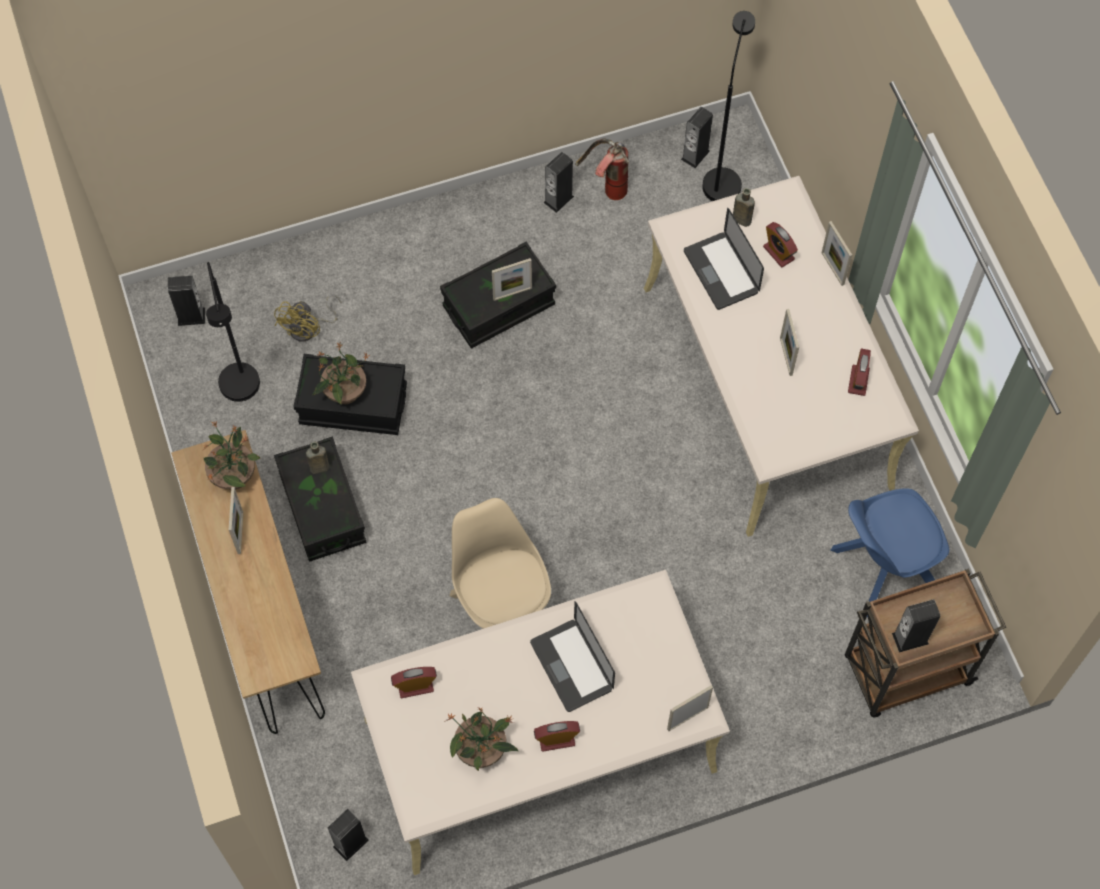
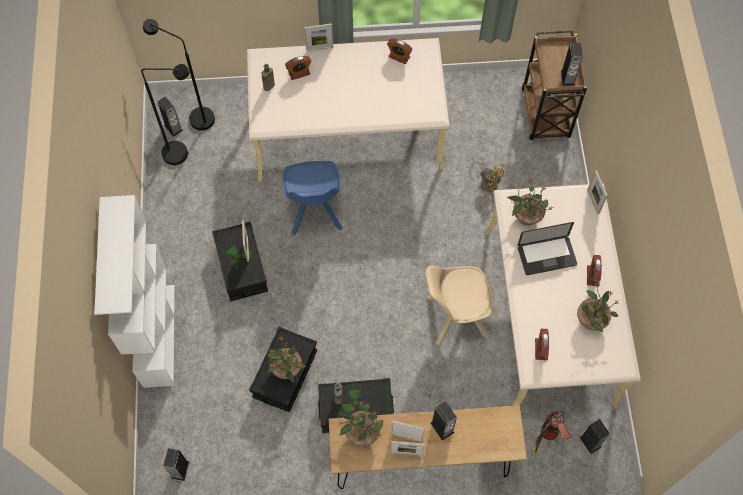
camera: 75 degrees left, 0 degrees up
black floor lamp [206,262,260,402] -> black floor lamp moved to [141,64,189,165]
yellow fan [274,294,341,342] -> yellow fan moved to [473,158,505,193]
speaker [543,152,574,213] -> speaker moved to [430,401,457,440]
fire extinguisher [576,138,629,200] -> fire extinguisher moved to [532,411,571,454]
laptop [684,208,764,310] -> none
picture frame [780,309,799,376] -> picture frame moved to [390,441,425,457]
blue chair [831,488,949,617] -> blue chair moved to [283,161,343,236]
none -> white bookcase [94,195,175,388]
none -> potted plant [507,180,554,225]

